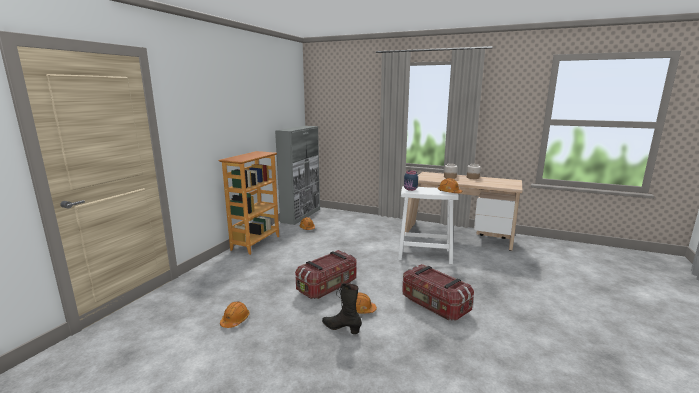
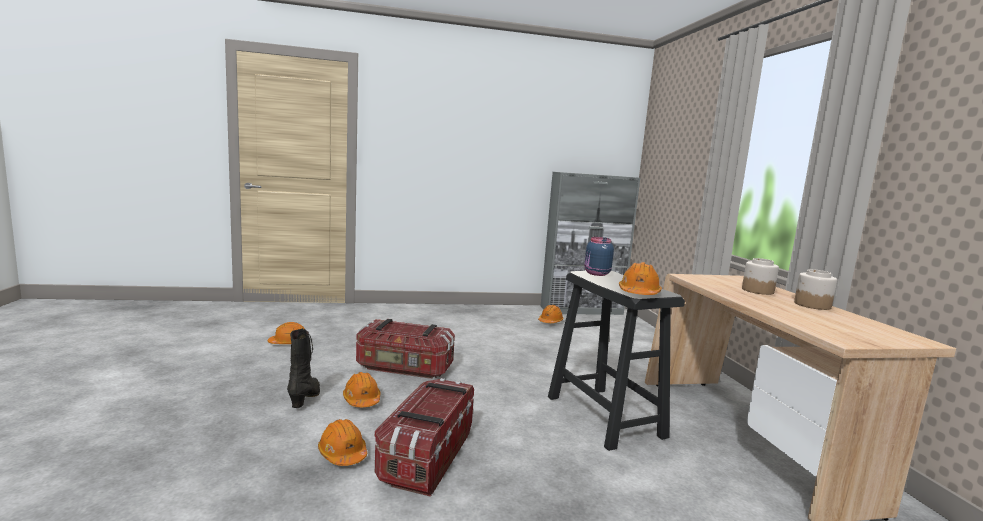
camera: 55 degrees right, 5 degrees down
bookcase [218,151,279,255] -> none
white stool [398,186,459,264] -> black stool [548,271,685,451]
none -> orange hard hat [318,419,367,466]

